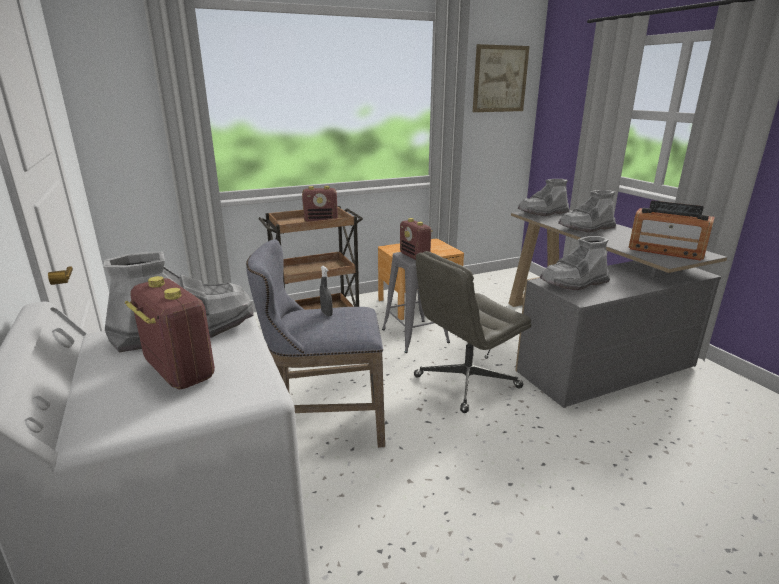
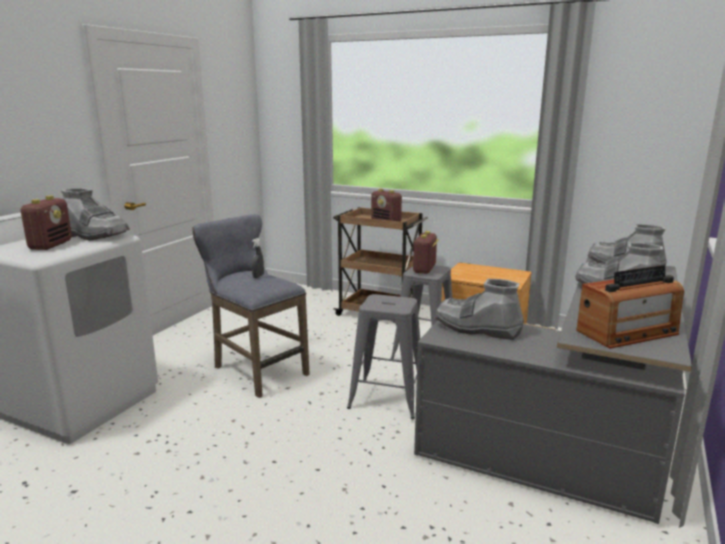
camera: 50 degrees right, 5 degrees down
grey office chair [414,251,531,413] -> grey stool [347,294,420,419]
picture [473,44,530,112] -> none
radio [628,201,715,261] -> radio turned 105 degrees counterclockwise [576,265,684,349]

